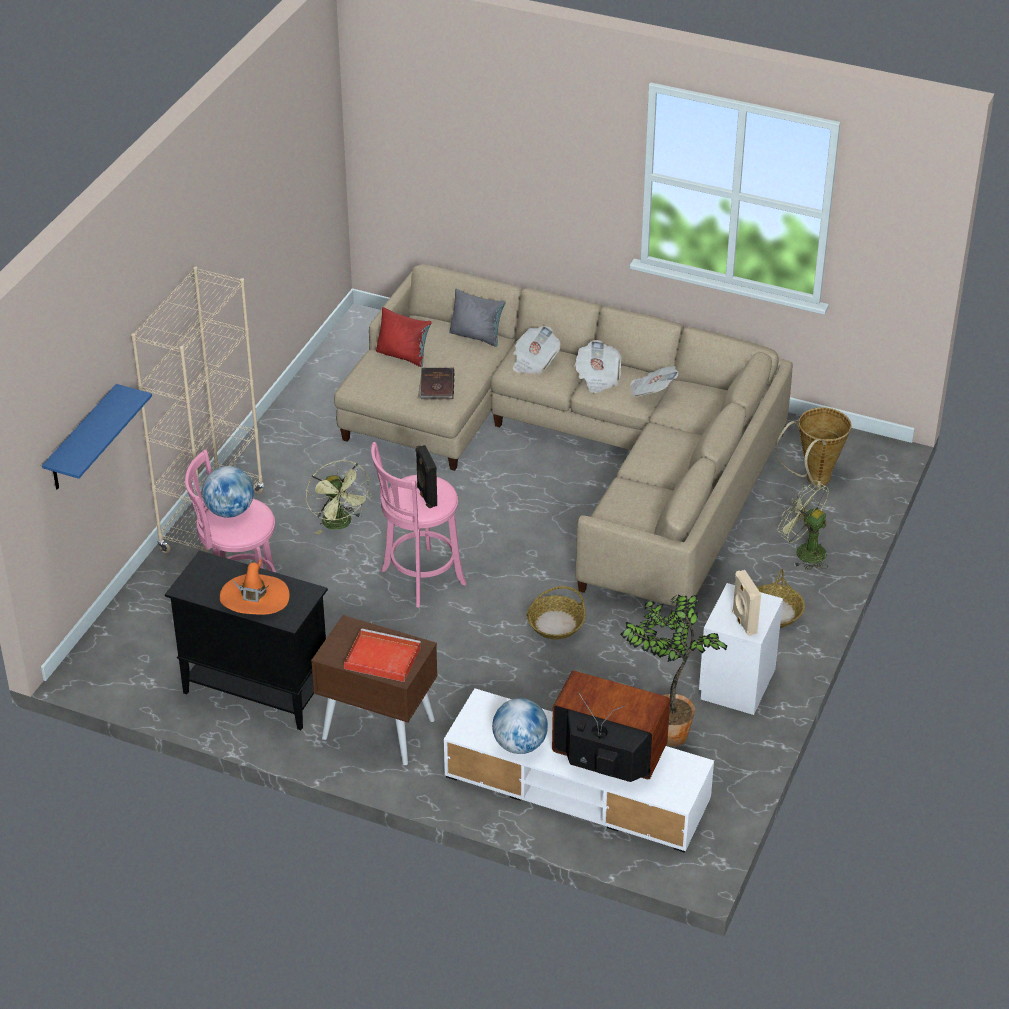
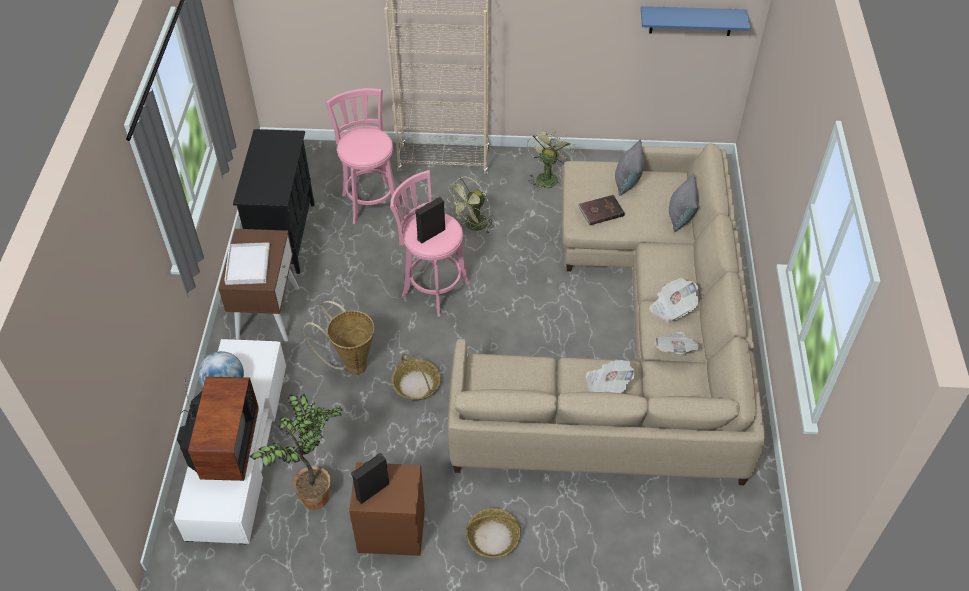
camera: 70 degrees right, 10 degrees up
blue shelf [42,384,152,489] -> blue shelf moved to [641,6,750,36]
globe [202,466,254,518] -> none
orange hat [220,558,289,615] -> none
red tray [344,629,421,682] -> white tray [224,242,270,285]
red pillow [376,307,432,367] -> grey pillow [615,139,644,196]
newspaper [513,326,560,374] -> newspaper moved to [586,360,635,393]
white nightstand [699,583,783,715] -> brown nightstand [349,462,425,556]
beige speaker [732,570,761,636] -> black speaker [351,453,390,504]
basket [776,407,852,489] -> basket moved to [304,301,375,375]
green fan [778,480,829,570] -> green fan moved to [527,128,576,191]

